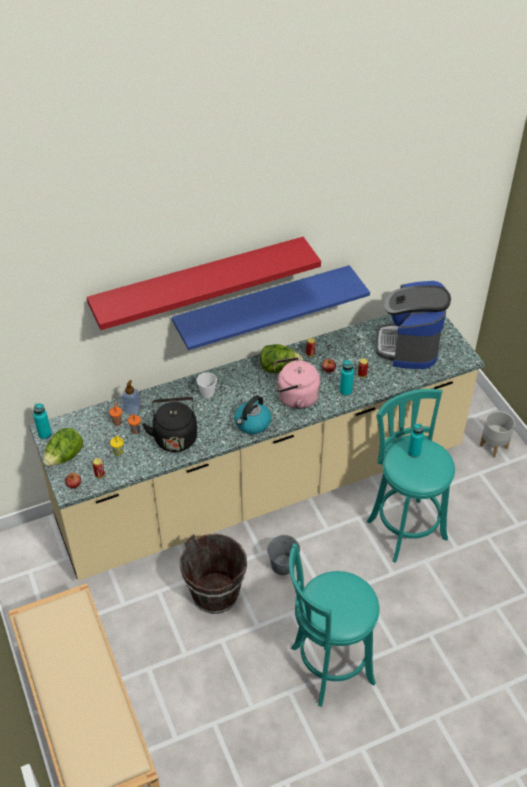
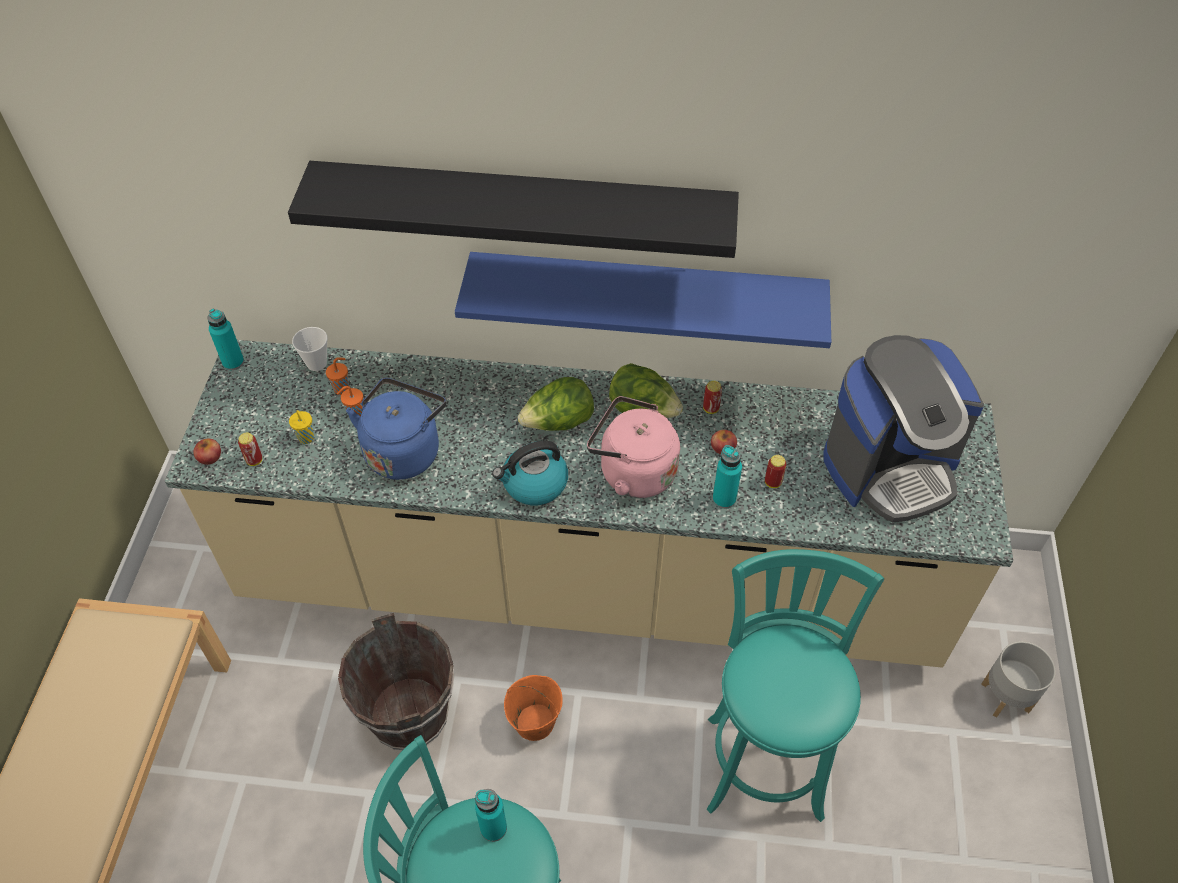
camera: 30 degrees right, 5 degrees up
lettuce [43,428,83,466] -> lettuce moved to [518,377,594,431]
red shelf [87,237,321,330] -> black shelf [288,161,739,258]
soap dispenser [122,380,141,415] -> none
black kettle [142,397,197,452] -> blue kettle [346,378,446,480]
cup [197,373,217,398] -> cup moved to [292,327,328,371]
grey bucket [267,535,300,575] -> orange bucket [504,675,563,741]
coffee machine [375,281,451,369] -> coffee machine turned 150 degrees counterclockwise [823,335,984,522]
turquoise bottle [408,423,424,458] -> turquoise bottle moved to [475,789,507,842]

